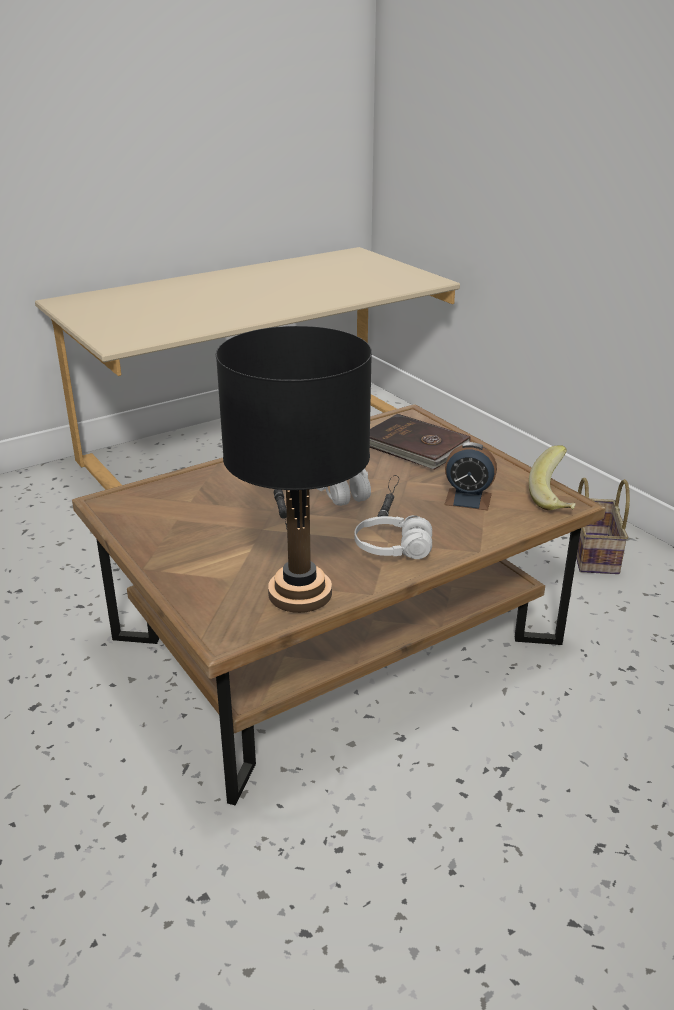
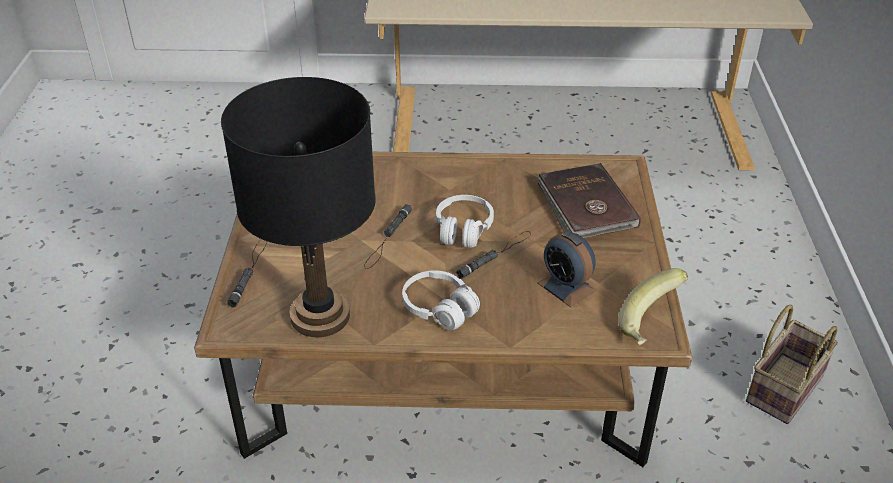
camera: 35 degrees right, 10 degrees up
none -> black flashlight [227,239,267,308]

